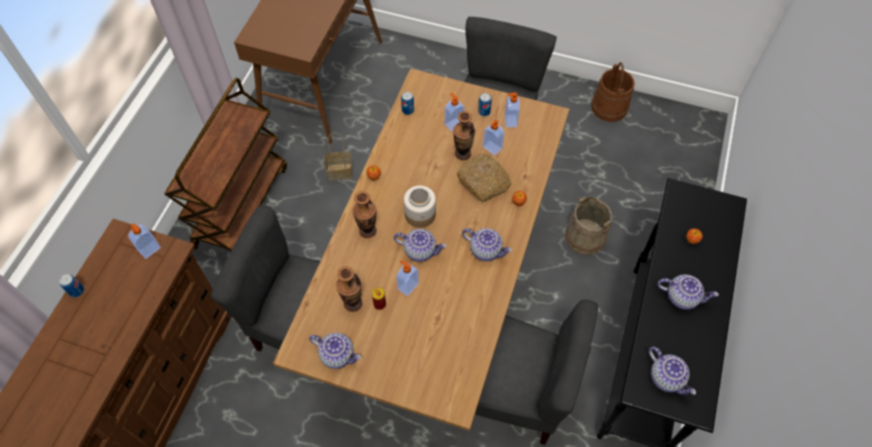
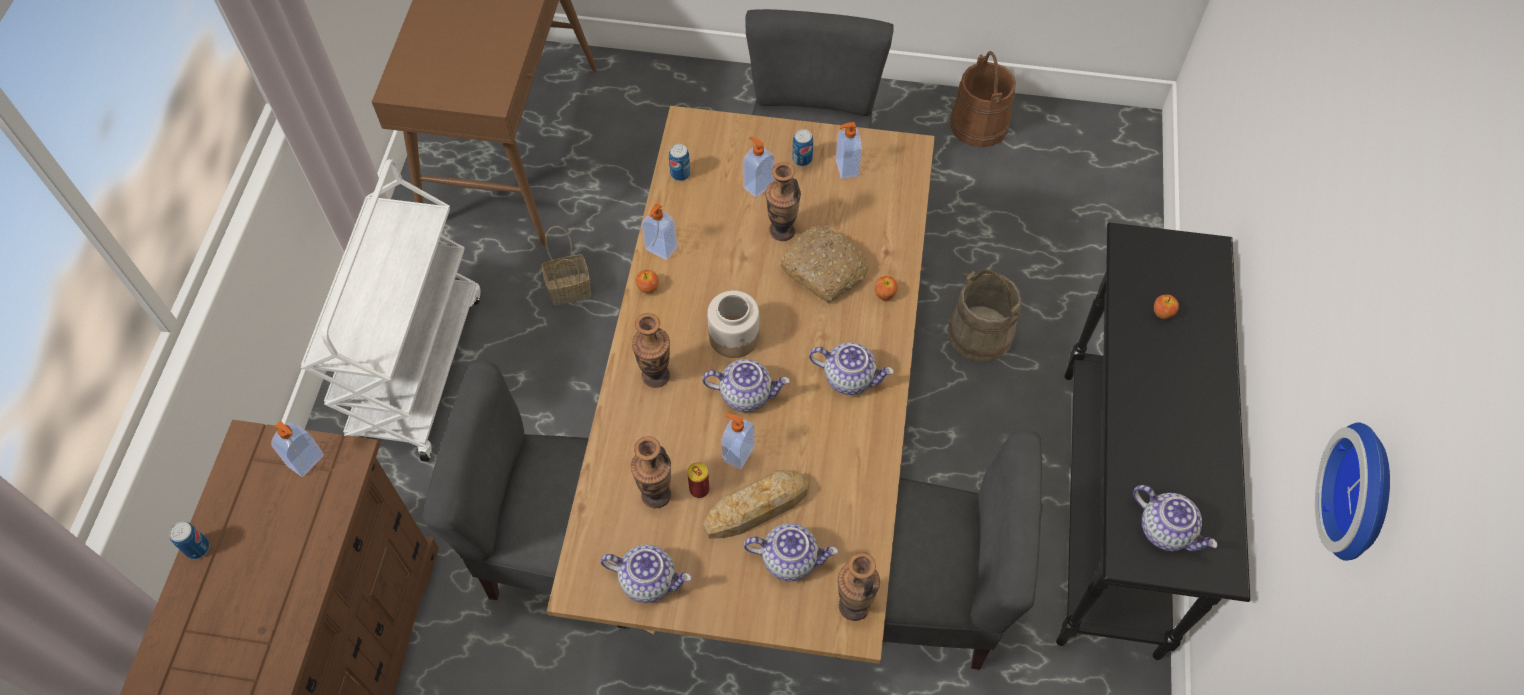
camera: 10 degrees left, 0 degrees up
brown cart [164,78,287,252] -> white cart [301,159,480,462]
soap dispenser [483,119,505,155] -> soap dispenser moved to [642,203,678,260]
teapot [657,274,719,310] -> teapot moved to [743,523,838,581]
none -> bread [703,470,809,539]
none -> vase [838,552,880,621]
none -> wall clock [1315,422,1390,561]

